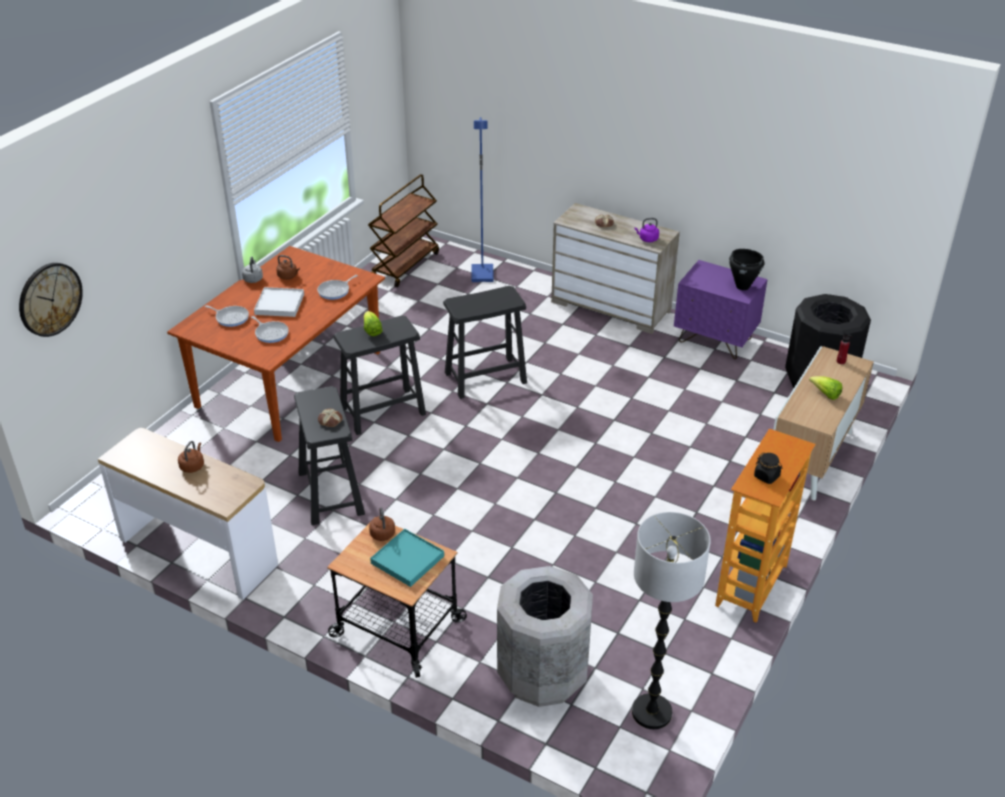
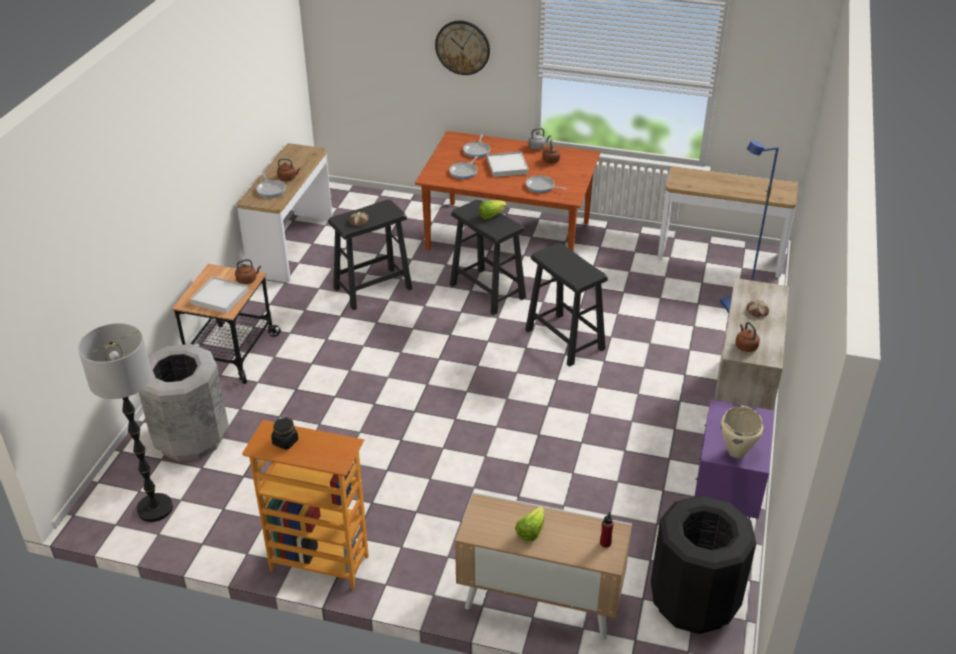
camera: 75 degrees right, 0 degrees up
wall clock [19,263,83,337] -> wall clock moved to [435,20,490,75]
brown cart [368,174,439,287] -> console table [657,166,798,278]
turquoise tray [370,529,444,587] -> white tray [190,277,249,314]
purple kettle [634,218,659,242] -> brown kettle [735,322,760,352]
black cooking pot [729,249,764,290] -> beige cooking pot [721,406,764,458]
none -> frying pan [256,173,286,197]

